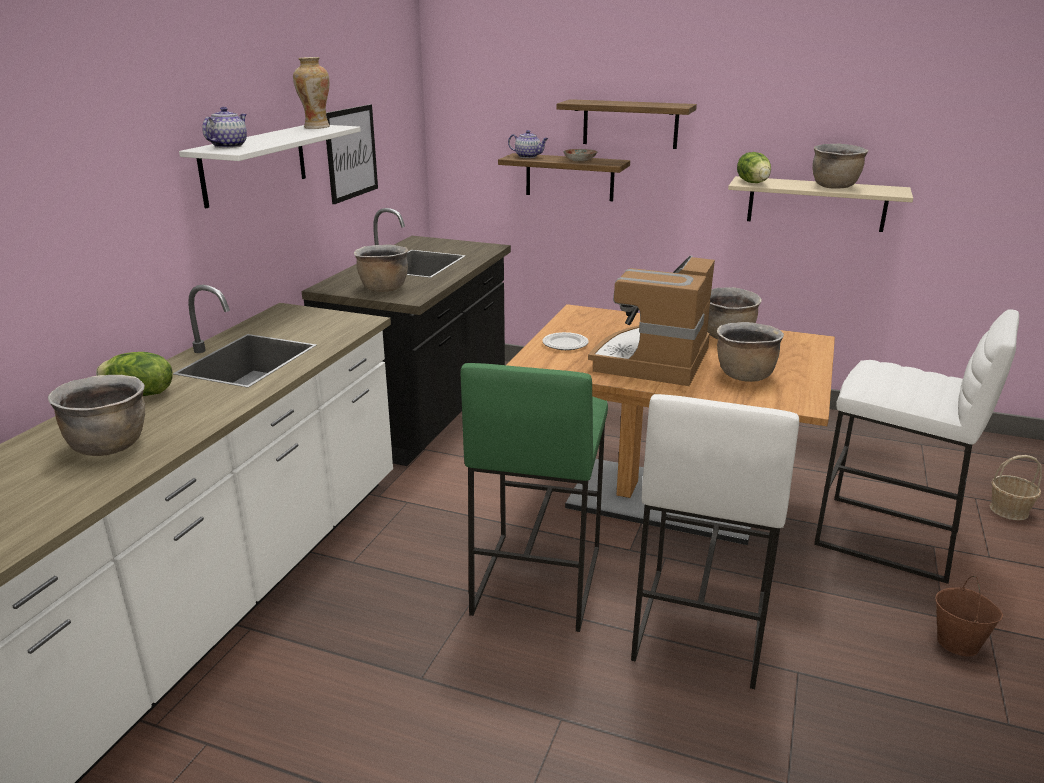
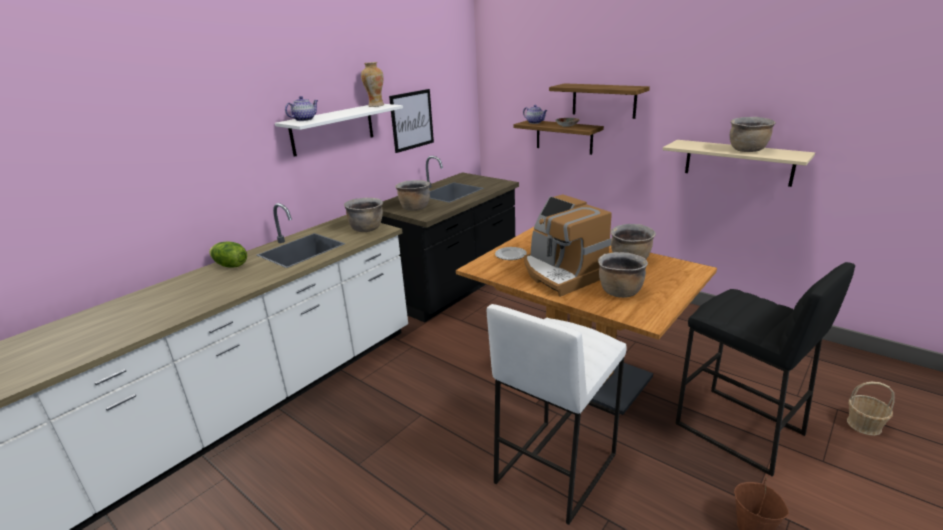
camera: 20 degrees right, 0 degrees up
brown cooking pot [48,375,145,456] -> brown cooking pot moved to [344,198,383,232]
green stool [461,363,608,632] -> none
coffee machine [588,256,715,386] -> coffee machine turned 75 degrees counterclockwise [524,194,612,297]
lettuce [737,152,771,183] -> none
white stool [814,309,1019,584] -> black stool [675,262,855,477]

